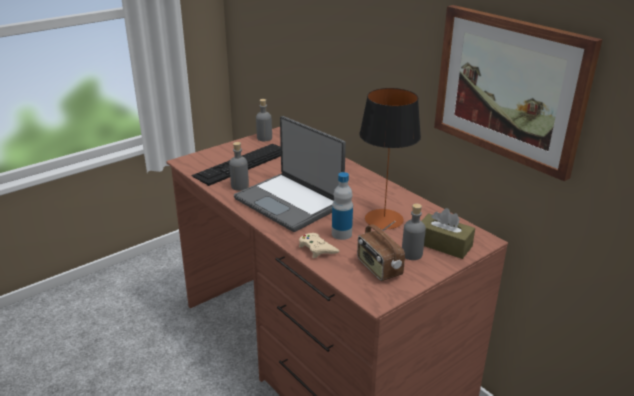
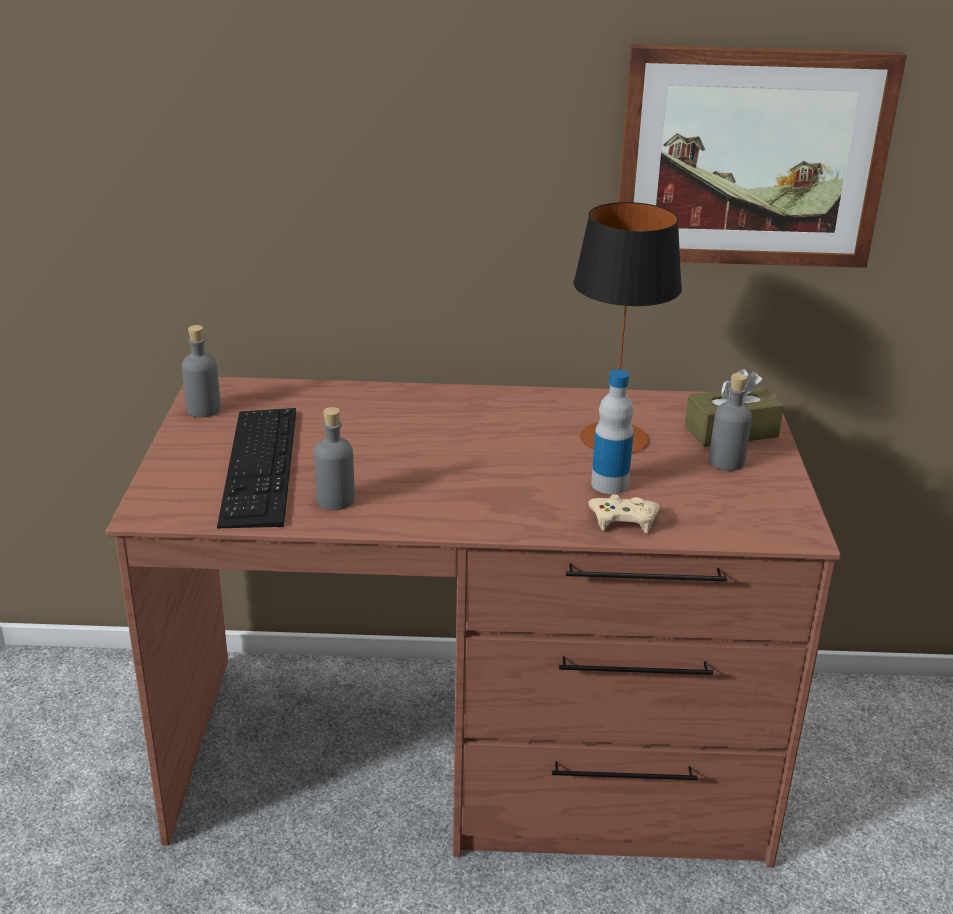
camera: 50 degrees left, 0 degrees up
laptop [234,116,346,232] -> none
radio [357,221,405,281] -> none

